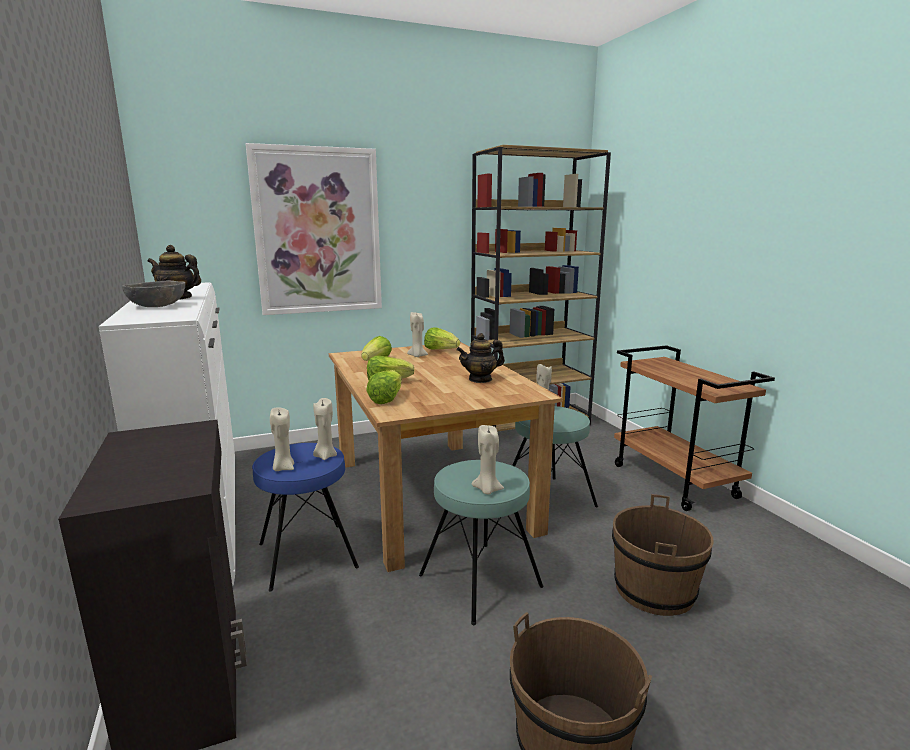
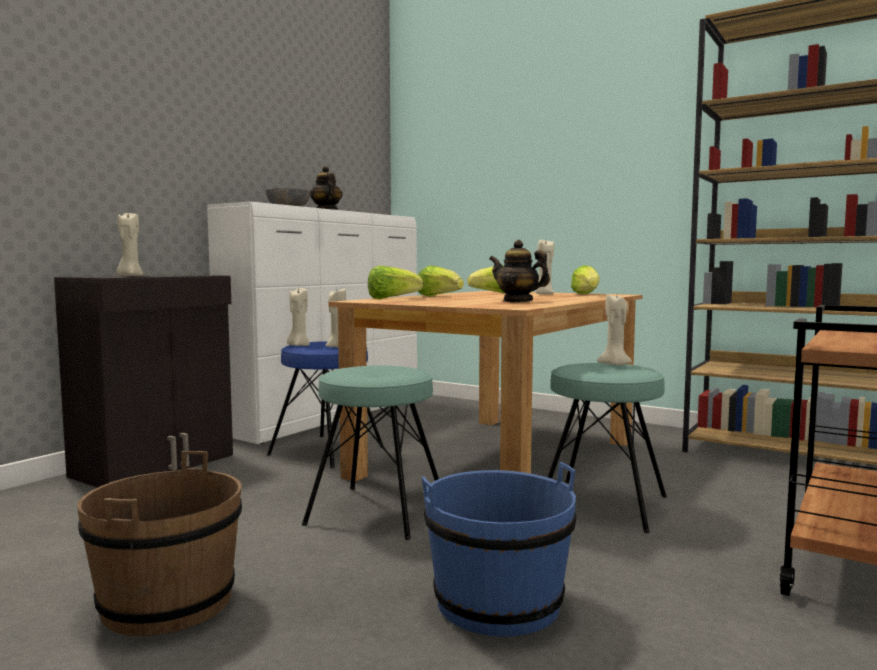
camera: 55 degrees right, 10 degrees down
picture [246,143,382,315] -> none
beige candle [472,425,504,494] -> beige candle moved to [116,213,143,276]
brown bucket [612,494,714,616] -> blue bucket [422,462,576,637]

